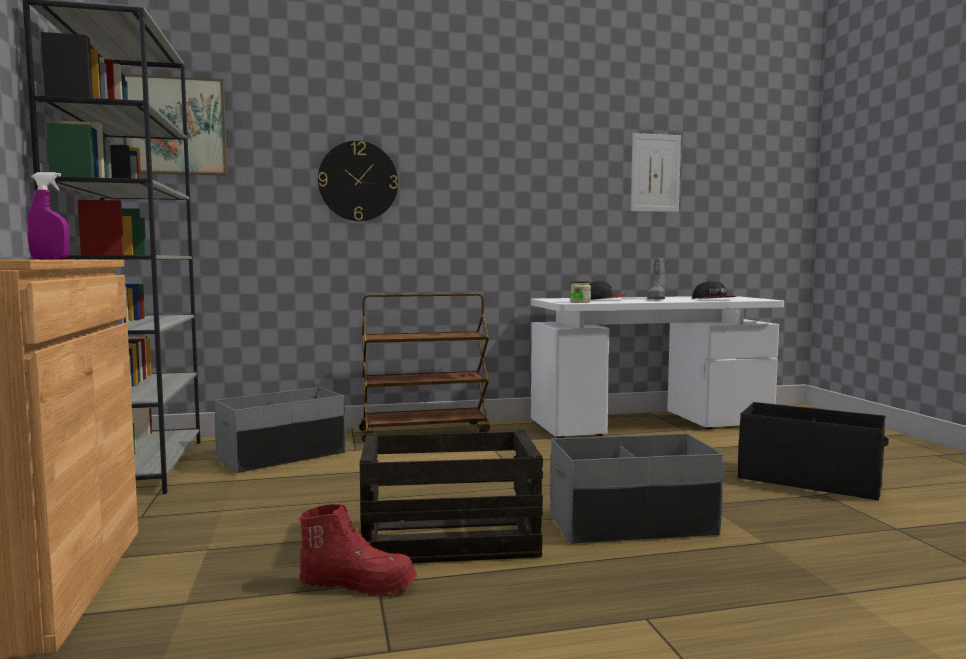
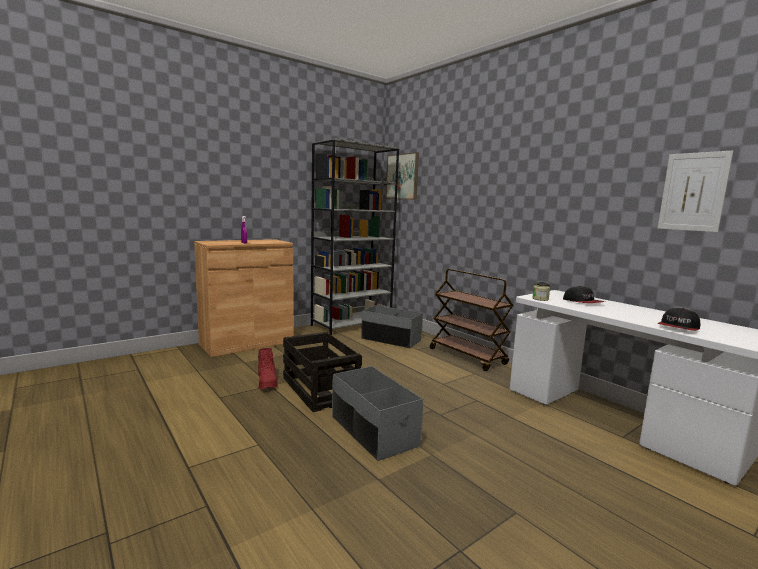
camera: 65 degrees right, 5 degrees up
wall clock [318,141,398,221] -> none
grey boot [647,257,666,299] -> none
black storage box [738,402,889,501] -> none

